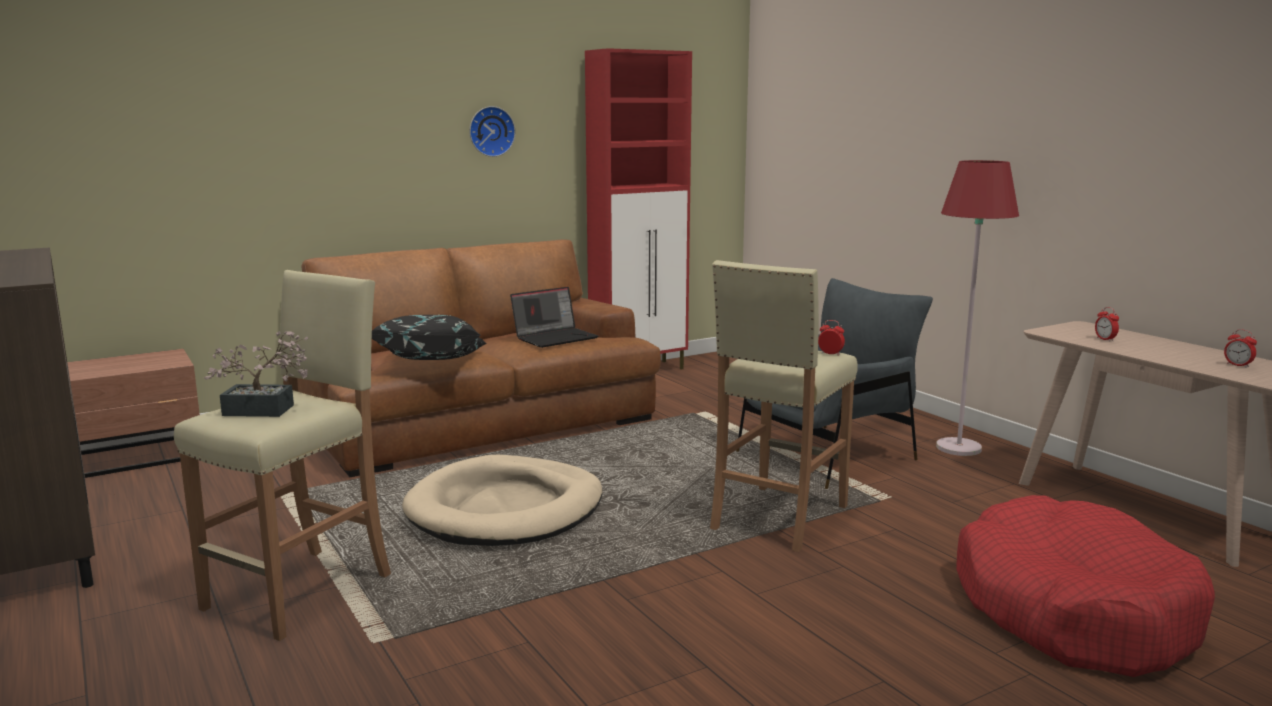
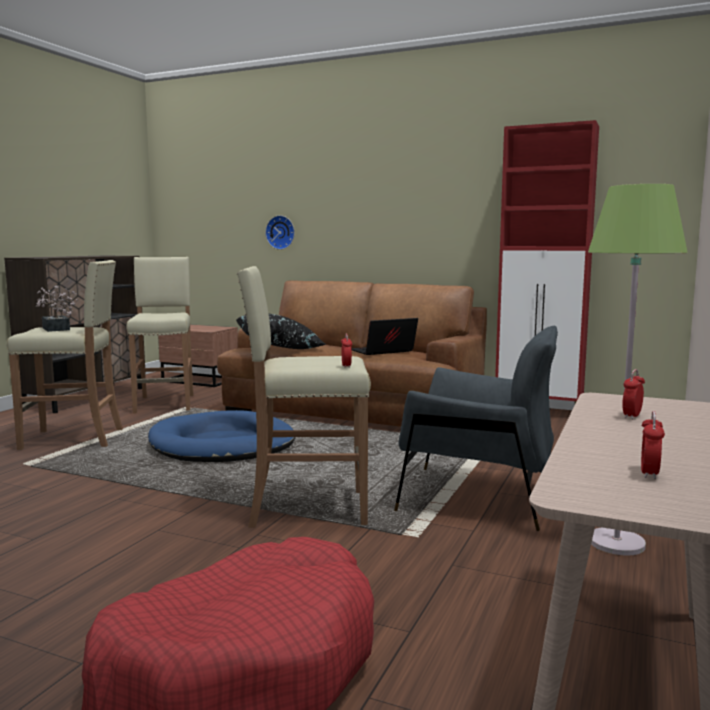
camera: 55 degrees right, 5 degrees down
beige dog bed [402,455,603,546] -> blue dog bed [148,410,295,462]
wall clock [469,106,516,157] -> wall clock moved to [265,215,295,250]
laptop [510,287,598,348] -> laptop turned 135 degrees clockwise [351,318,418,355]
red floor lamp [936,160,1019,456] -> green floor lamp [588,184,688,556]
none -> beige stool [126,257,193,414]

